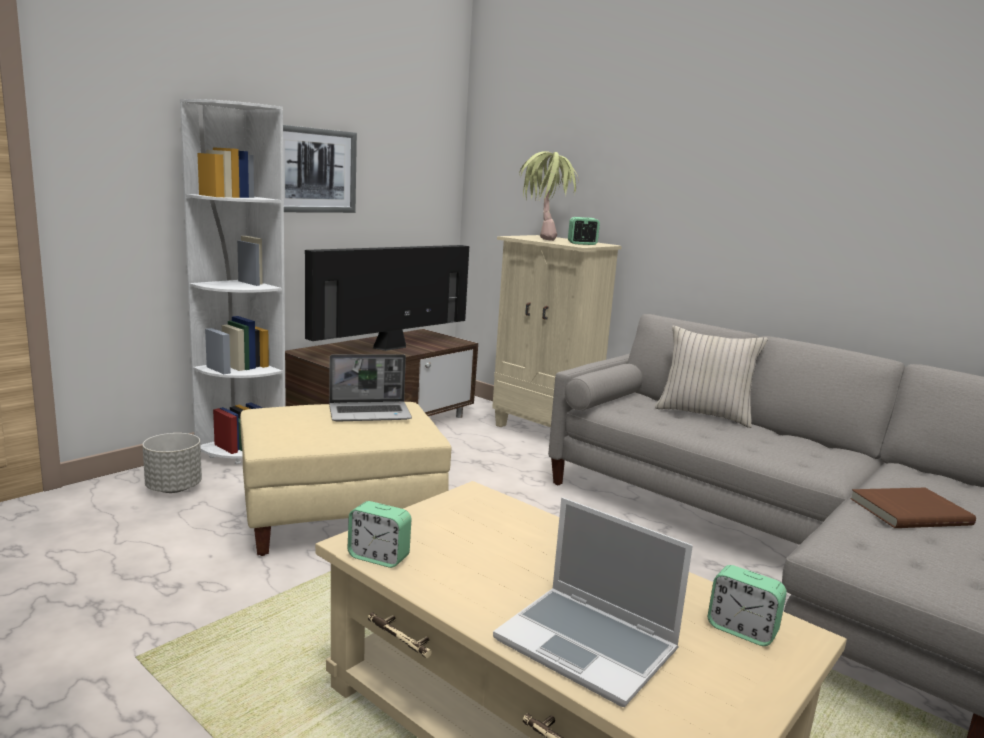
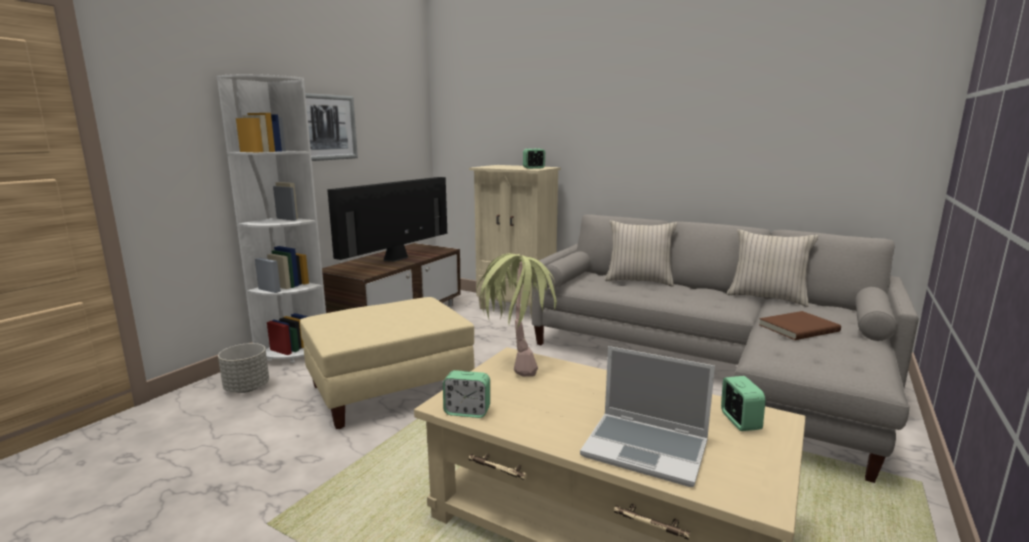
camera: 10 degrees left, 0 degrees up
laptop [329,354,412,422] -> none
potted plant [519,151,578,241] -> potted plant moved to [476,253,557,377]
alarm clock [708,565,787,646] -> alarm clock turned 120 degrees counterclockwise [721,376,765,431]
none -> beige pillow [727,229,818,307]

